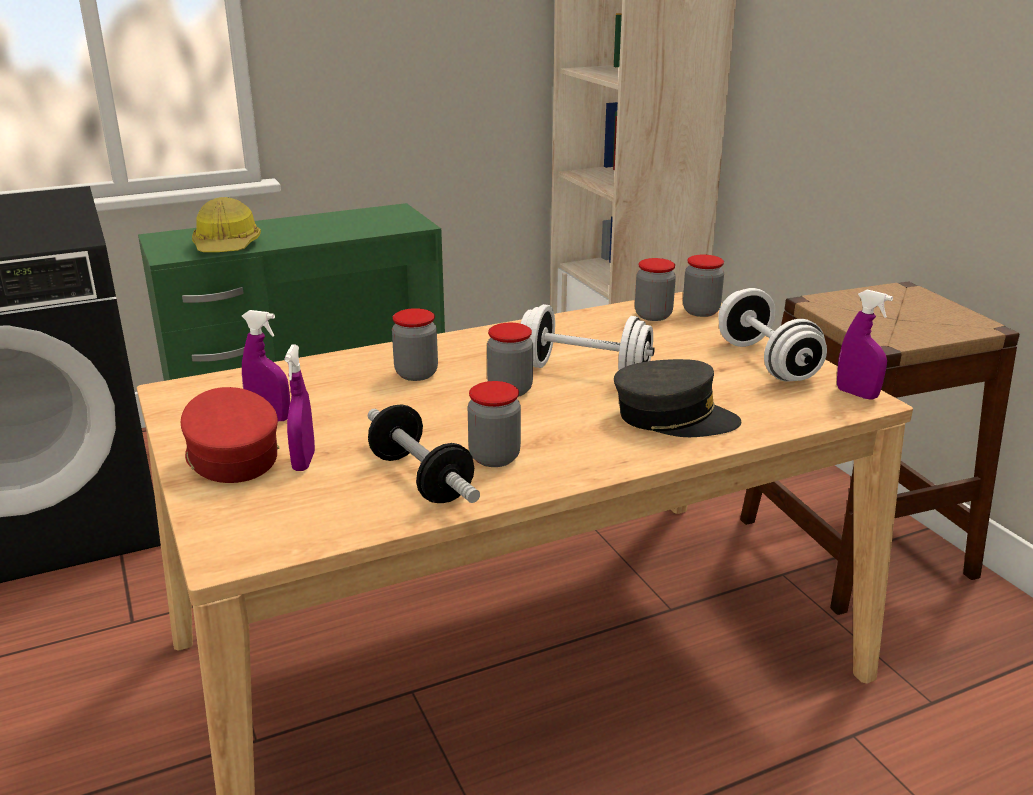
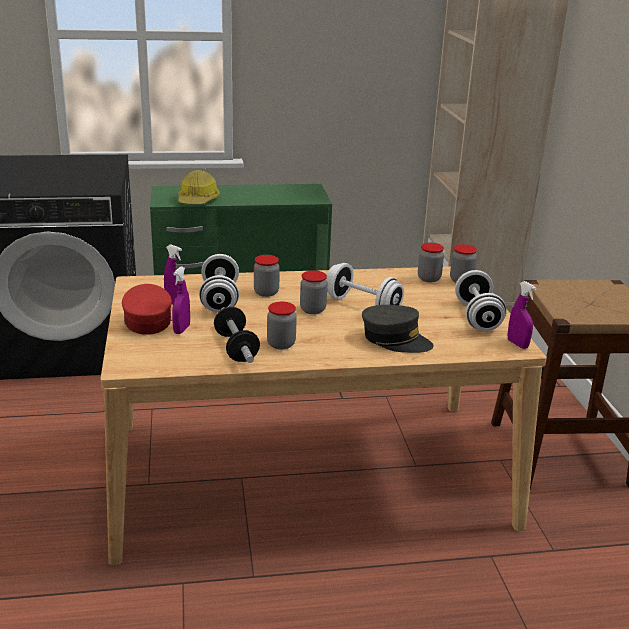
camera: 15 degrees right, 0 degrees up
none -> white dumbbell [199,254,239,313]

